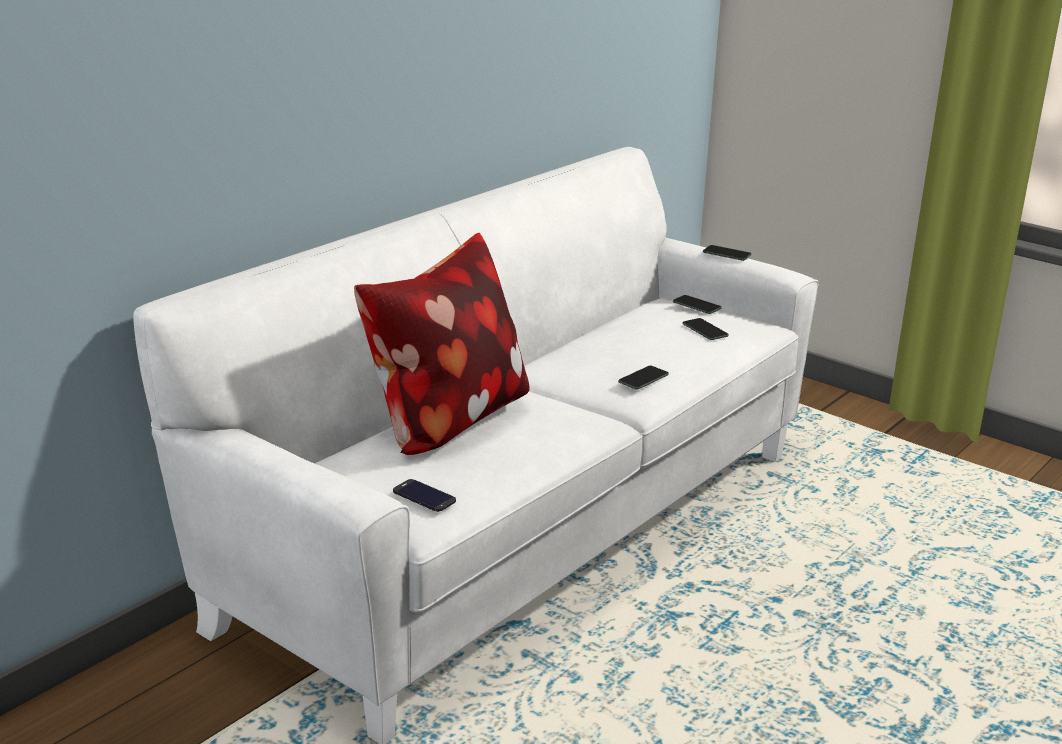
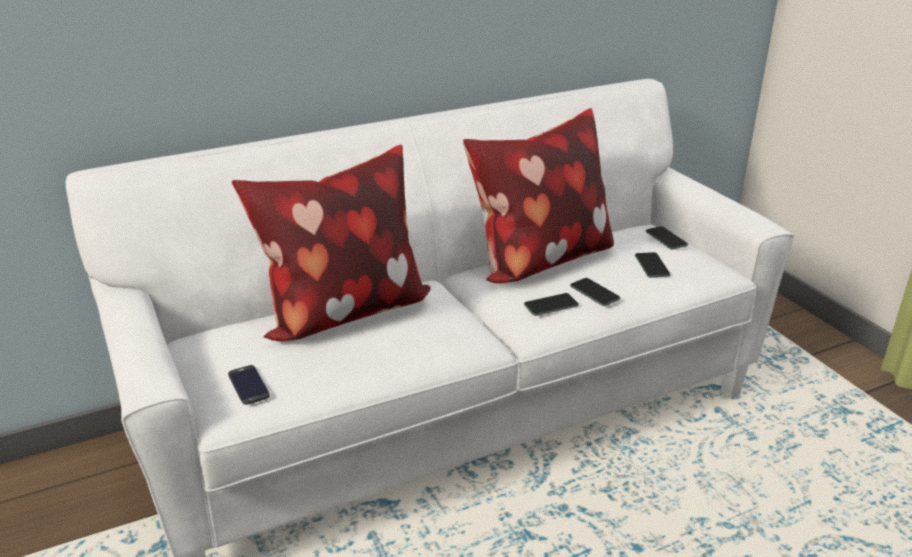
camera: 25 degrees right, 5 degrees up
phone [703,245,752,261] -> phone moved to [570,278,620,306]
none -> pillow [463,108,614,283]

